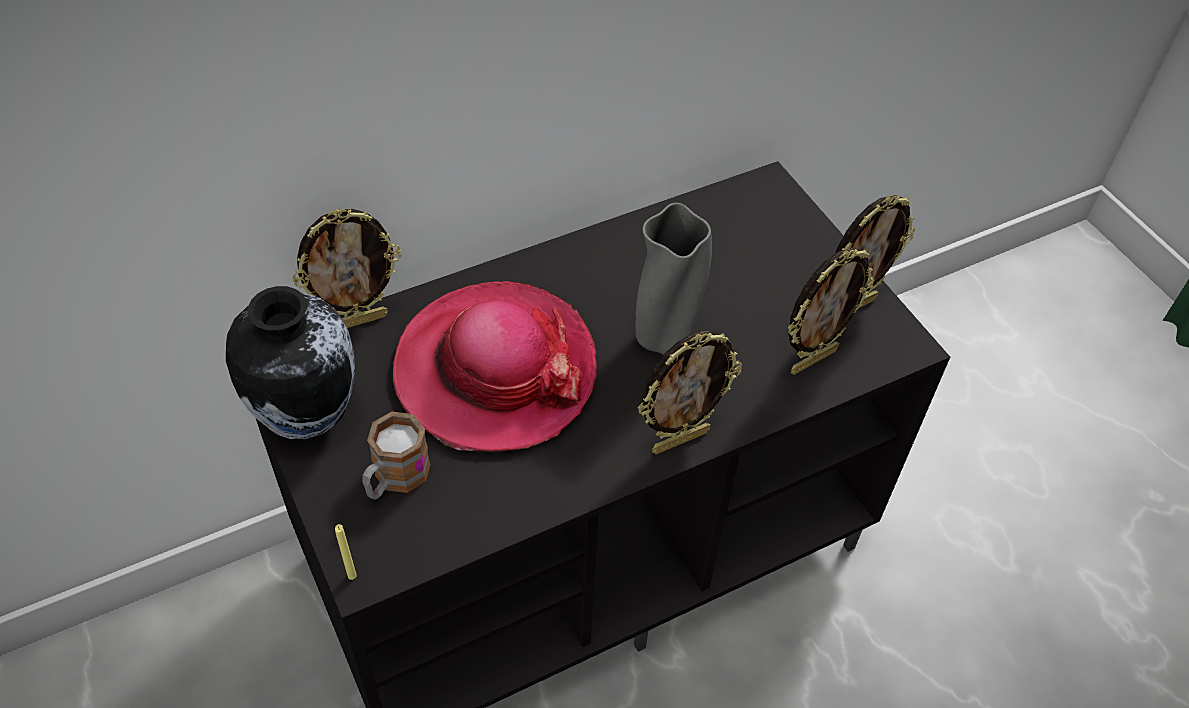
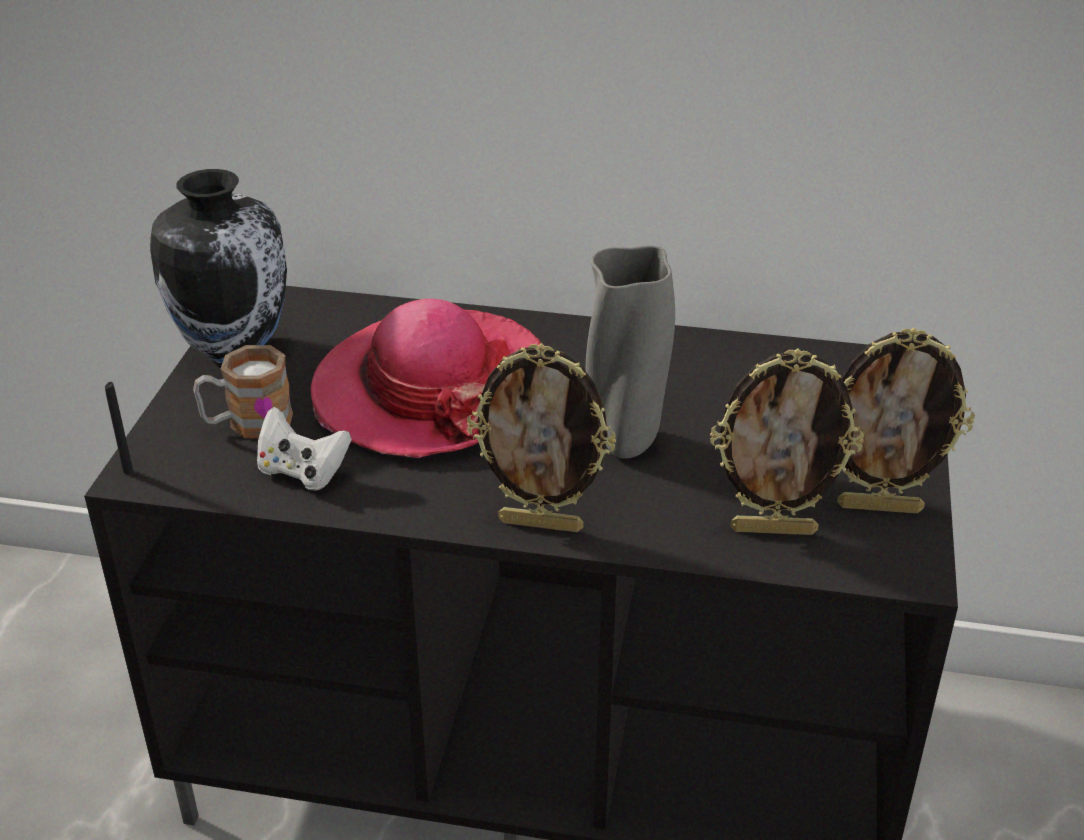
camera: 40 degrees right, 15 degrees down
picture frame [292,209,401,328] -> none
yellow candle [335,524,357,580] -> black candle [105,382,133,474]
none -> white game controller [257,407,352,490]

